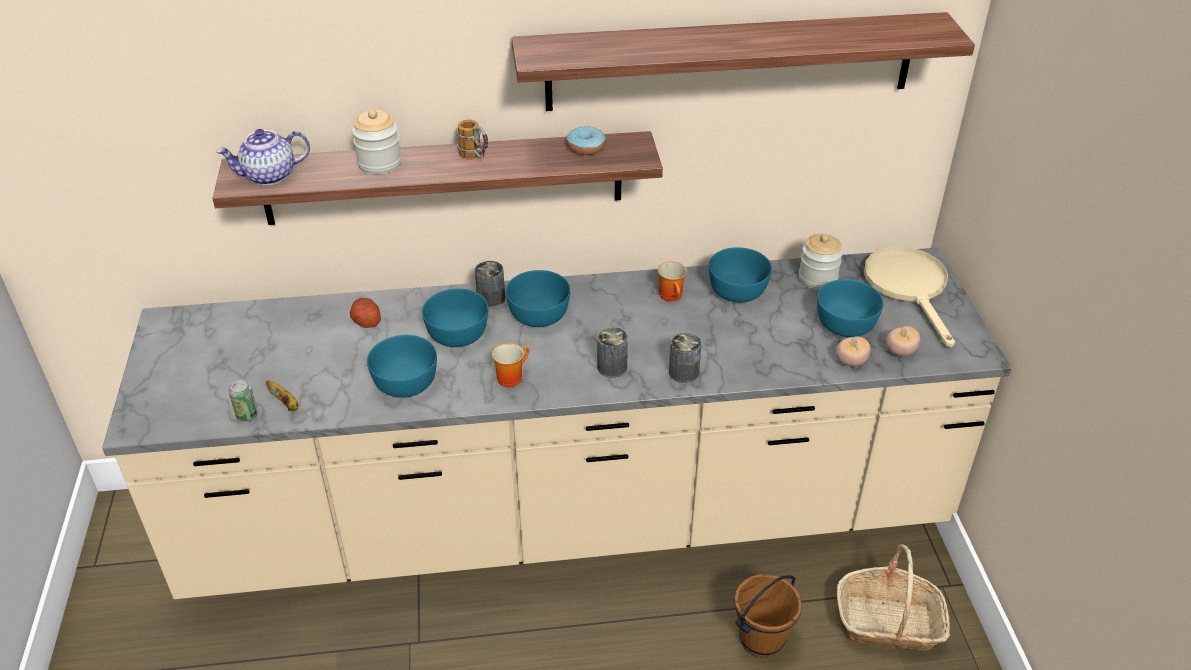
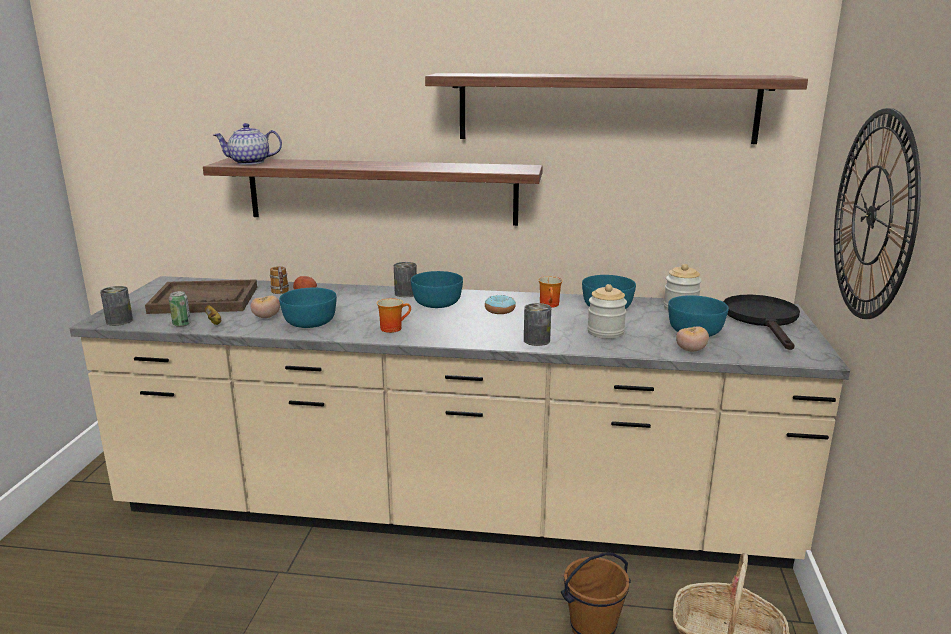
camera: 15 degrees right, 20 degrees down
jar [352,109,402,175] -> jar moved to [587,284,627,339]
turquoise bowl [422,289,488,347] -> none
mug [457,120,488,159] -> mug moved to [270,266,289,294]
donut [567,126,606,155] -> donut moved to [485,295,516,314]
can [597,327,628,377] -> can moved to [100,286,133,326]
beige frying pan [864,247,955,347] -> black frying pan [723,295,800,350]
tomato [886,326,920,356] -> tomato moved to [250,296,280,318]
none -> brown tray [145,279,257,314]
none -> wall clock [834,108,921,319]

